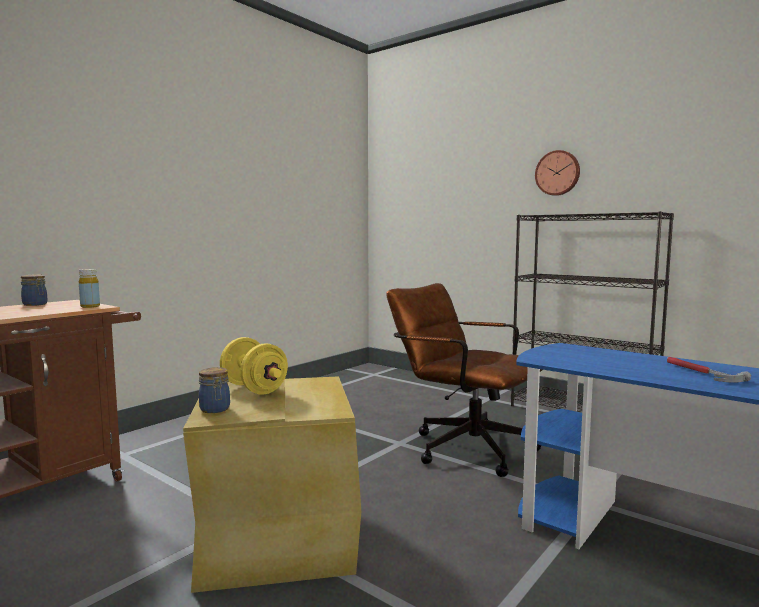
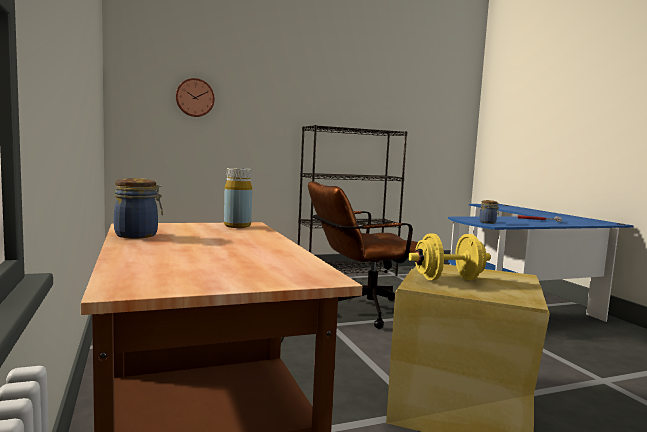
camera: 60 degrees left, 0 degrees up
jar [199,367,230,413] -> jar moved to [479,200,499,224]
wall clock [535,150,580,196] -> wall clock moved to [176,78,215,117]

